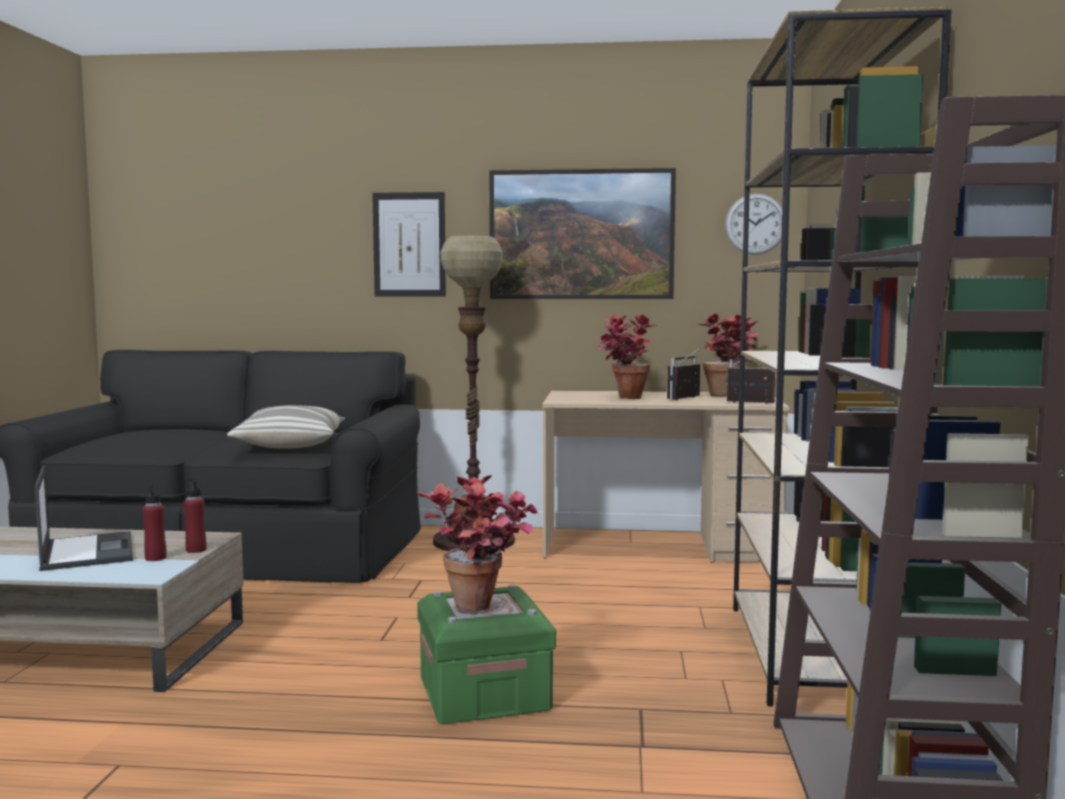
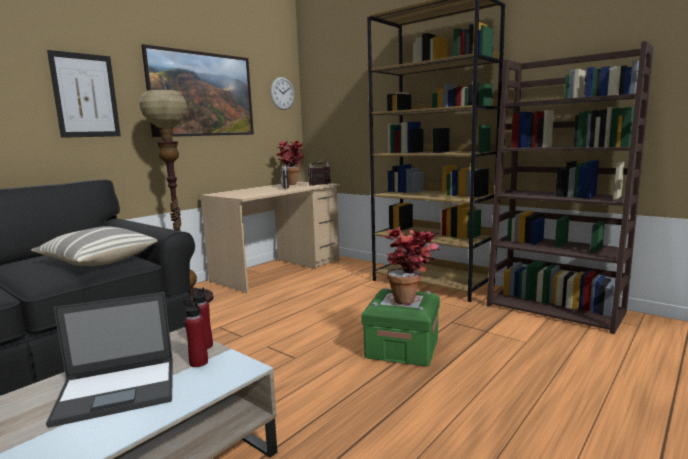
camera: 55 degrees left, 5 degrees up
laptop [35,465,133,571] -> laptop turned 150 degrees clockwise [46,292,173,428]
potted plant [597,314,658,399] -> none

